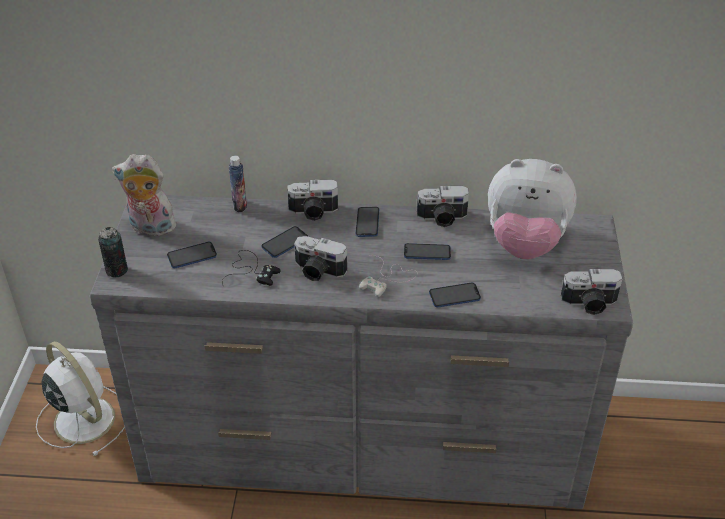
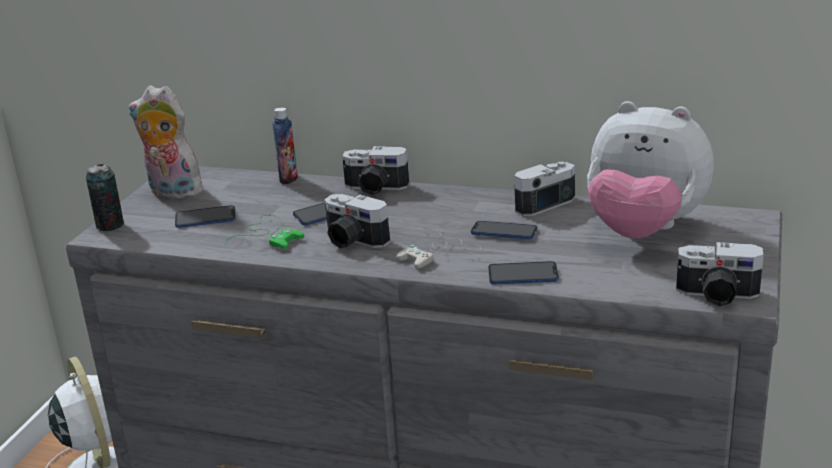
camera: 15 degrees right, 15 degrees down
black game controller [222,250,280,286] -> green game controller [225,215,304,250]
phone [356,207,379,237] -> none
camera [417,186,469,227] -> camera turned 135 degrees clockwise [514,162,575,216]

